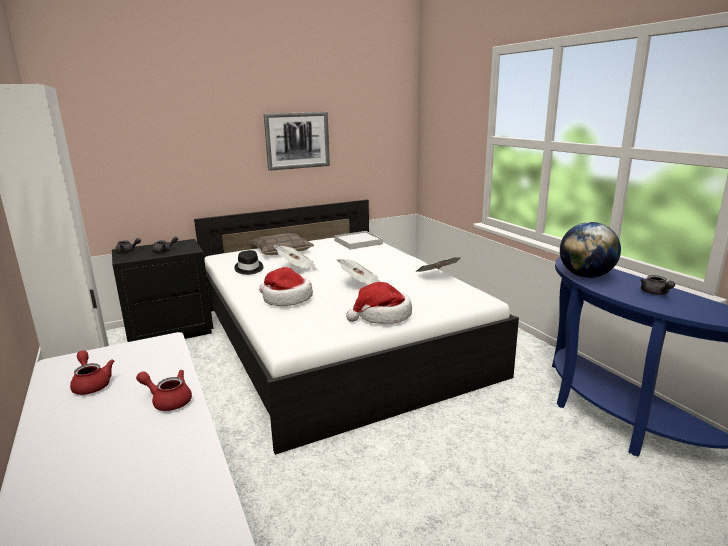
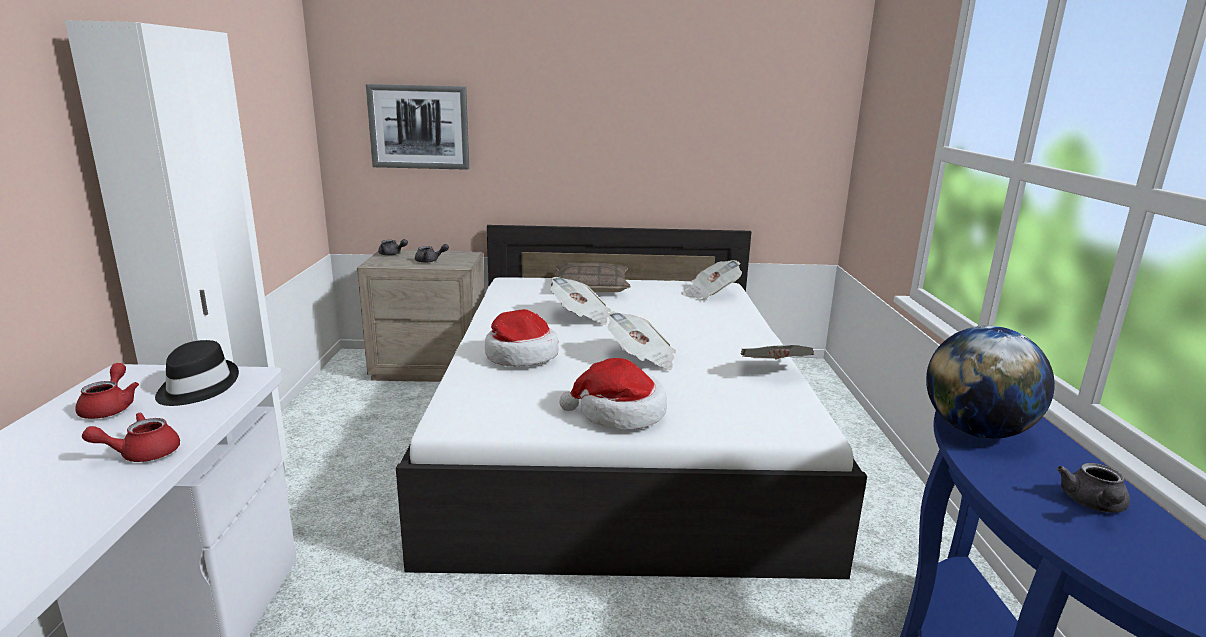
camera: 25 degrees right, 0 degrees up
black nightstand [112,239,213,342] -> beige nightstand [357,250,485,382]
red teapot [136,370,192,411] -> red teapot turned 75 degrees counterclockwise [82,413,180,462]
black hat [234,250,263,275] -> black hat moved to [155,340,239,406]
picture [264,112,330,171] -> picture moved to [366,84,469,170]
white tray [334,231,383,249] -> newspaper [682,260,742,299]

